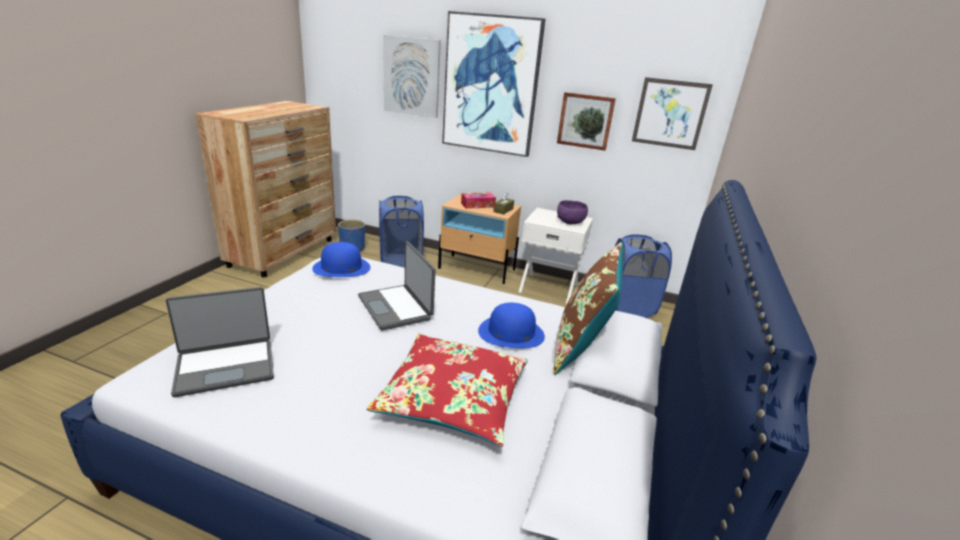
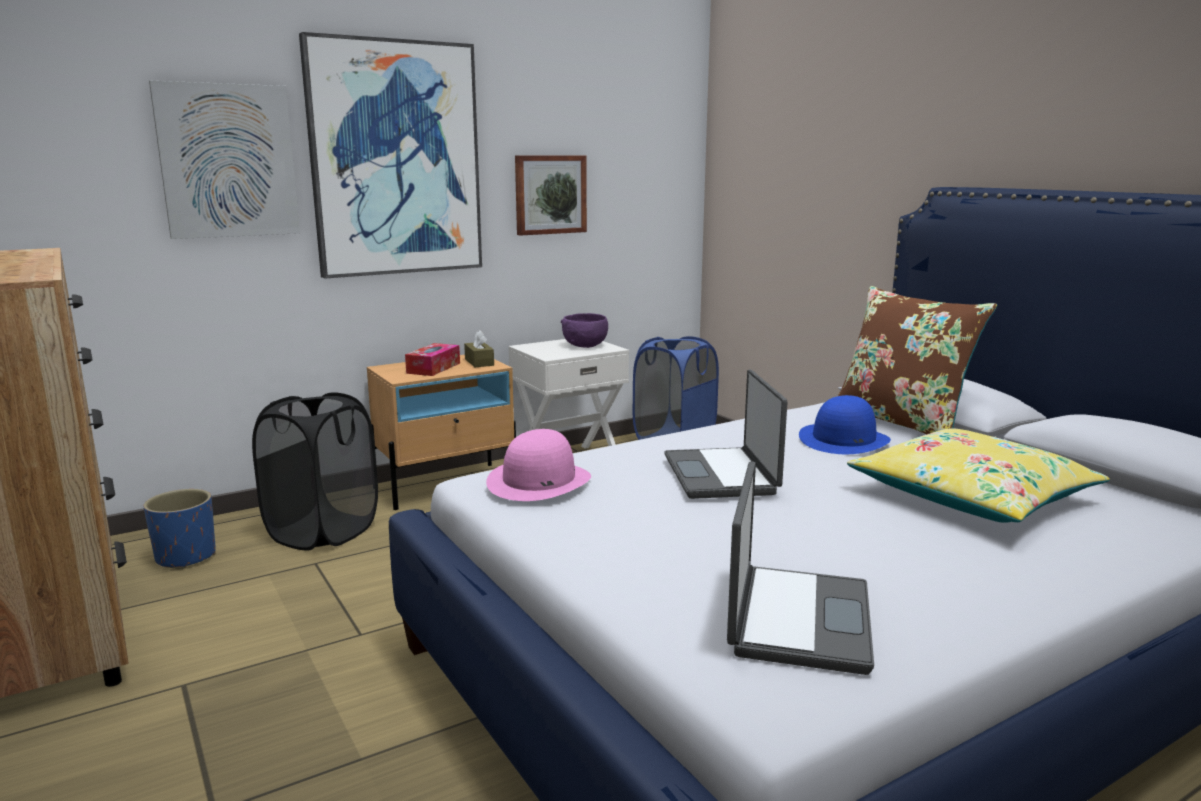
camera: 50 degrees left, 10 degrees down
blue hat [312,242,371,277] -> pink hat [486,429,591,501]
laptop [358,241,435,331] -> laptop turned 75 degrees clockwise [664,369,787,499]
red pillow [367,333,528,447] -> yellow pillow [847,428,1110,523]
blue laundry basket [379,196,424,268] -> black laundry basket [252,392,378,551]
picture [632,77,713,150] -> none

